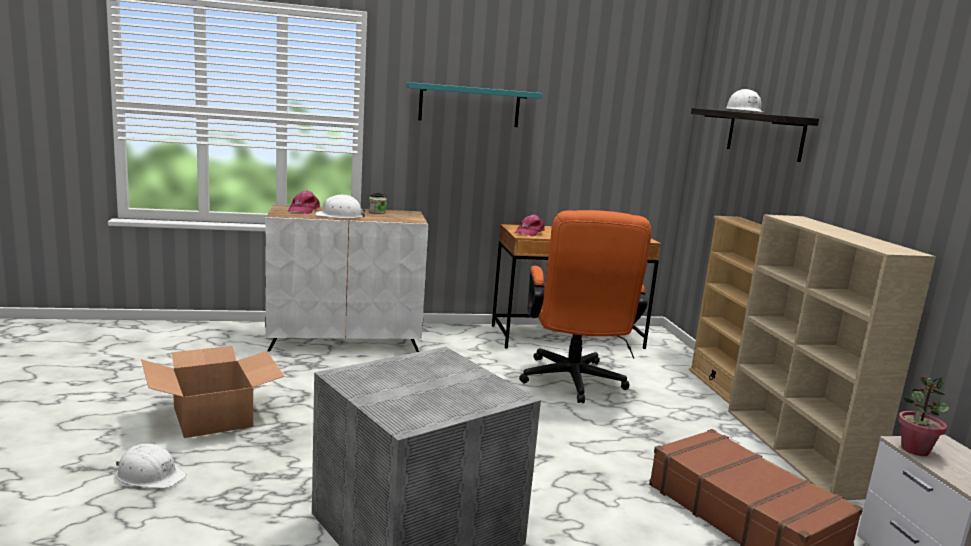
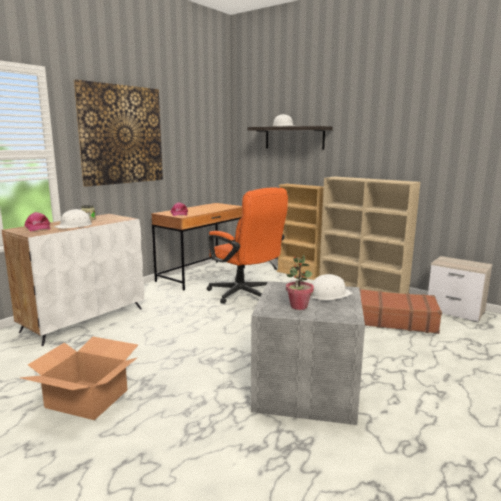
camera: 40 degrees left, 0 degrees up
white hard hat [116,444,187,489] -> white hard hat moved to [310,274,353,300]
turquoise shelf [406,82,543,127] -> picture [74,79,163,187]
potted plant [898,376,949,456] -> potted plant moved to [286,255,314,310]

